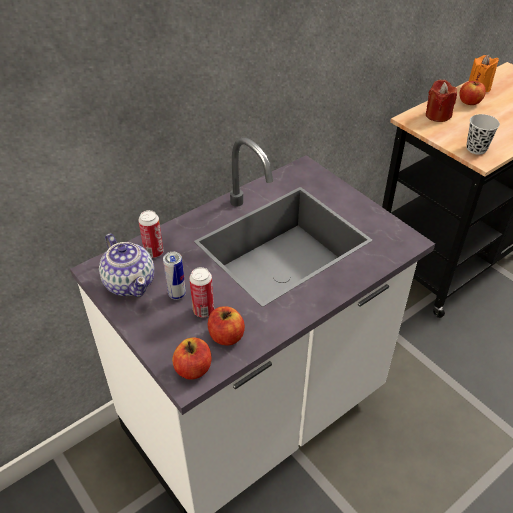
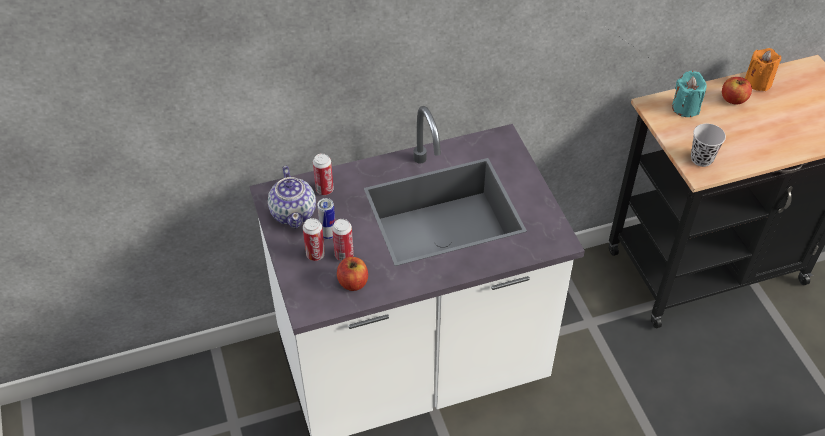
camera: 20 degrees right, 5 degrees up
apple [172,337,212,380] -> none
red candle [426,80,457,122] -> turquoise candle [672,71,707,117]
none -> can [303,218,325,261]

